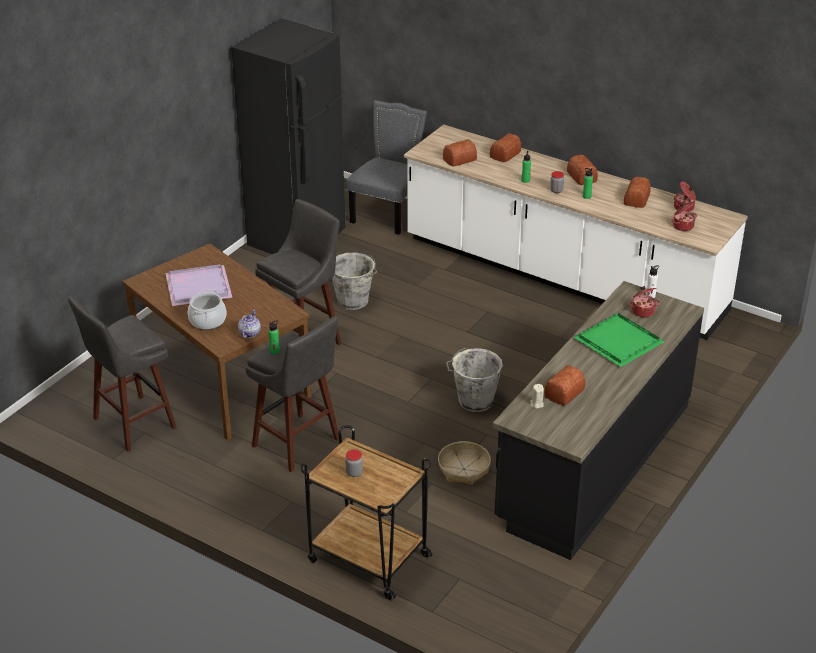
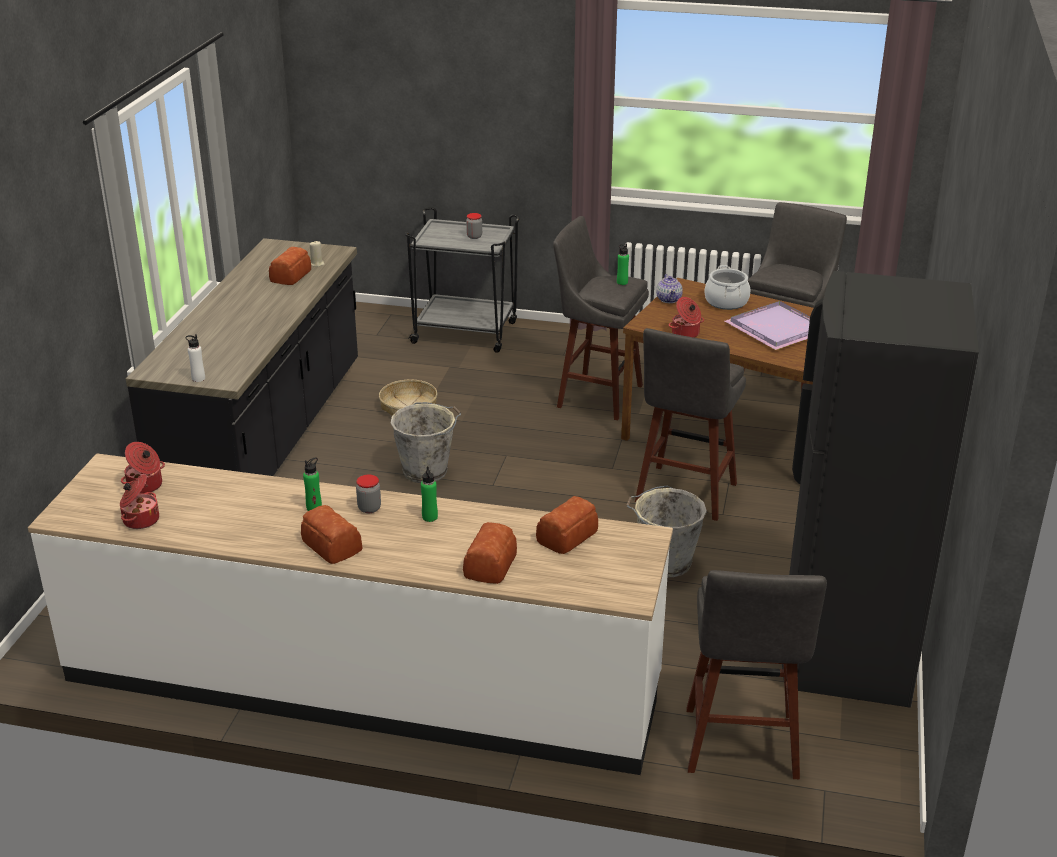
camera: 160 degrees right, 5 degrees down
brown cart [300,425,433,600] -> grey cart [405,207,520,353]
grey chair [346,100,427,235] -> grey stool [686,570,827,780]
green tray [574,313,665,367] -> none
bread [624,177,651,208] -> none
cooking pot [628,286,660,317] -> cooking pot moved to [669,297,704,338]

